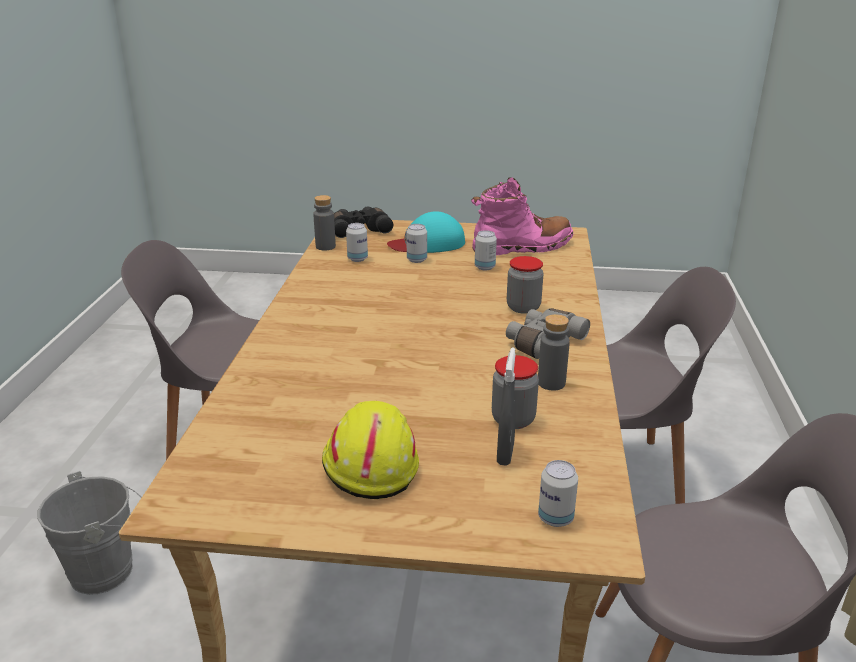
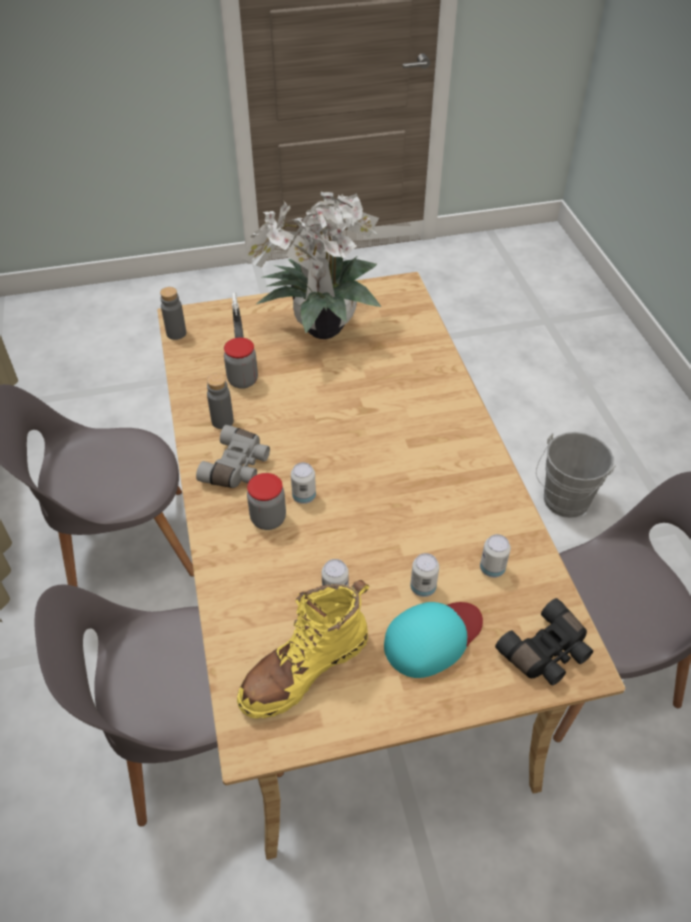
camera: 160 degrees right, 20 degrees up
grey bottle [313,195,336,251] -> grey bottle moved to [160,287,186,340]
yellow hard hat [322,401,419,499] -> potted plant [241,192,381,339]
pink boot [471,177,573,256] -> yellow boot [237,580,370,719]
can [538,460,578,527] -> can moved to [291,462,316,504]

